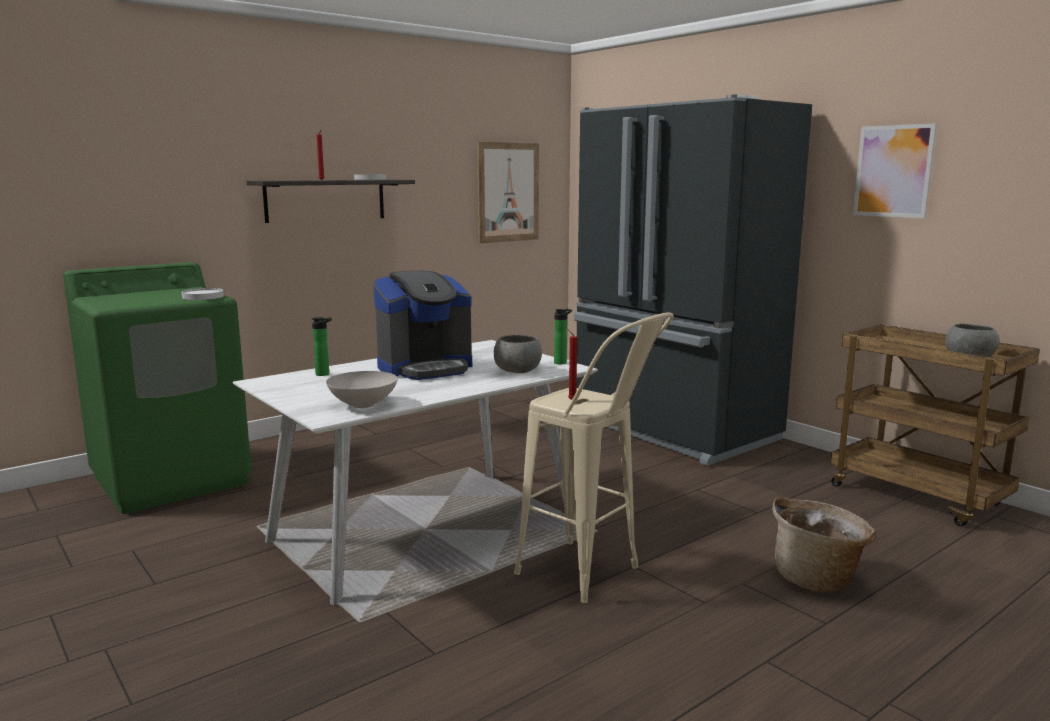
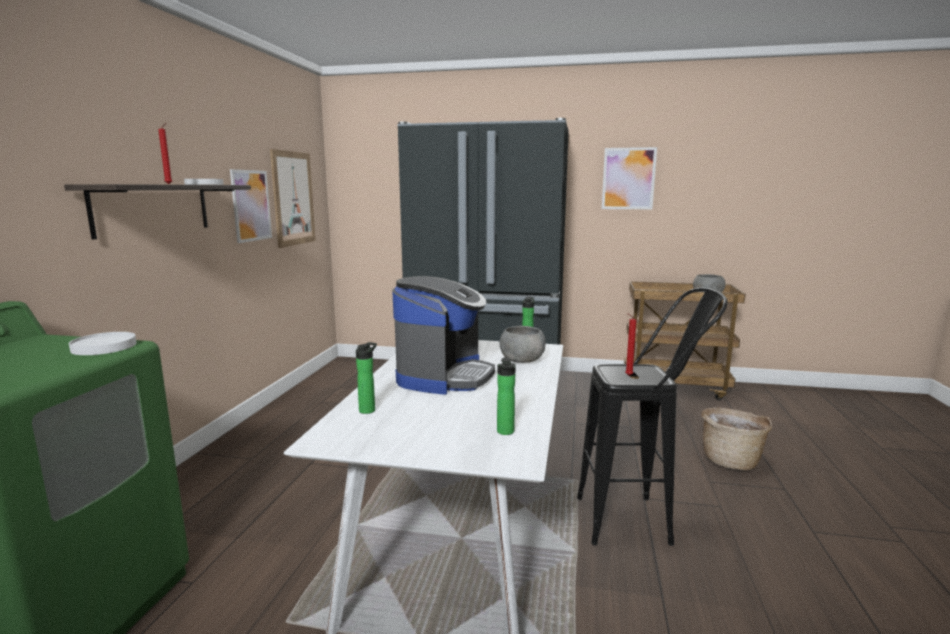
camera: 40 degrees left, 0 degrees up
white bowl [326,371,398,408] -> bottle [497,357,516,435]
beige stool [514,313,674,603] -> black stool [577,288,728,546]
none -> picture [230,169,272,243]

